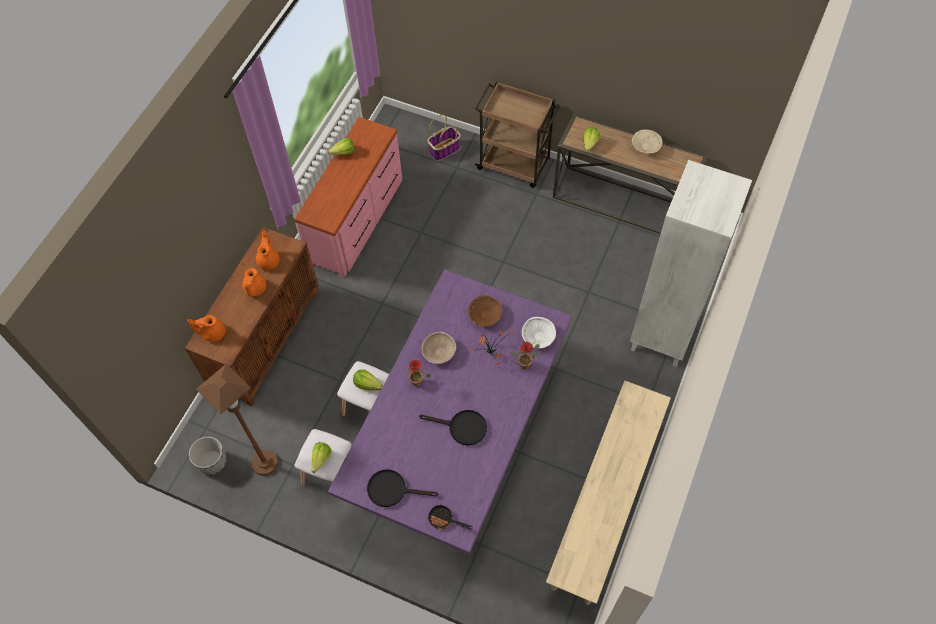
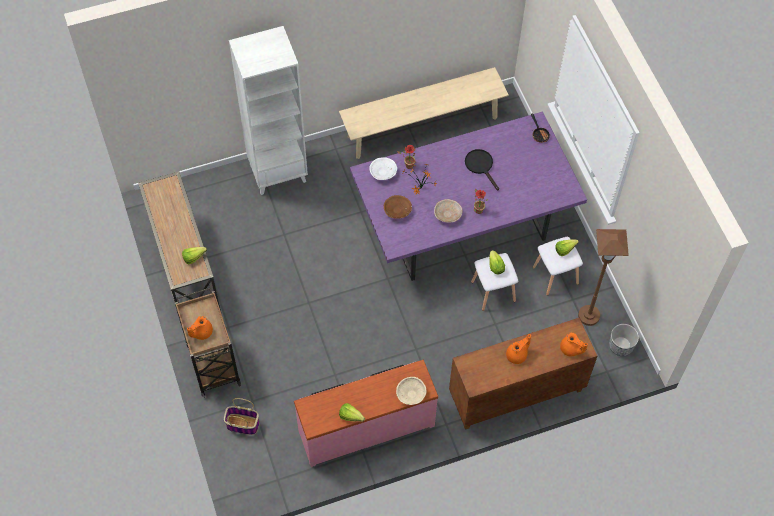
camera: 135 degrees left, 0 degrees up
orange teapot [256,230,280,271] -> orange teapot moved to [187,316,213,340]
black frying pan [367,469,438,507] -> none
beige bowl [632,129,662,153] -> beige bowl moved to [396,377,427,405]

